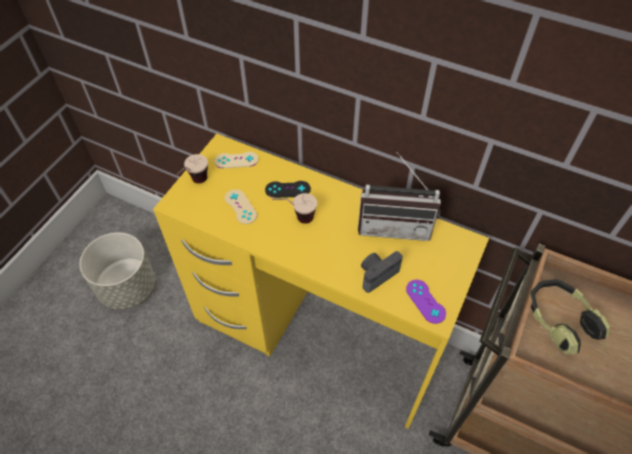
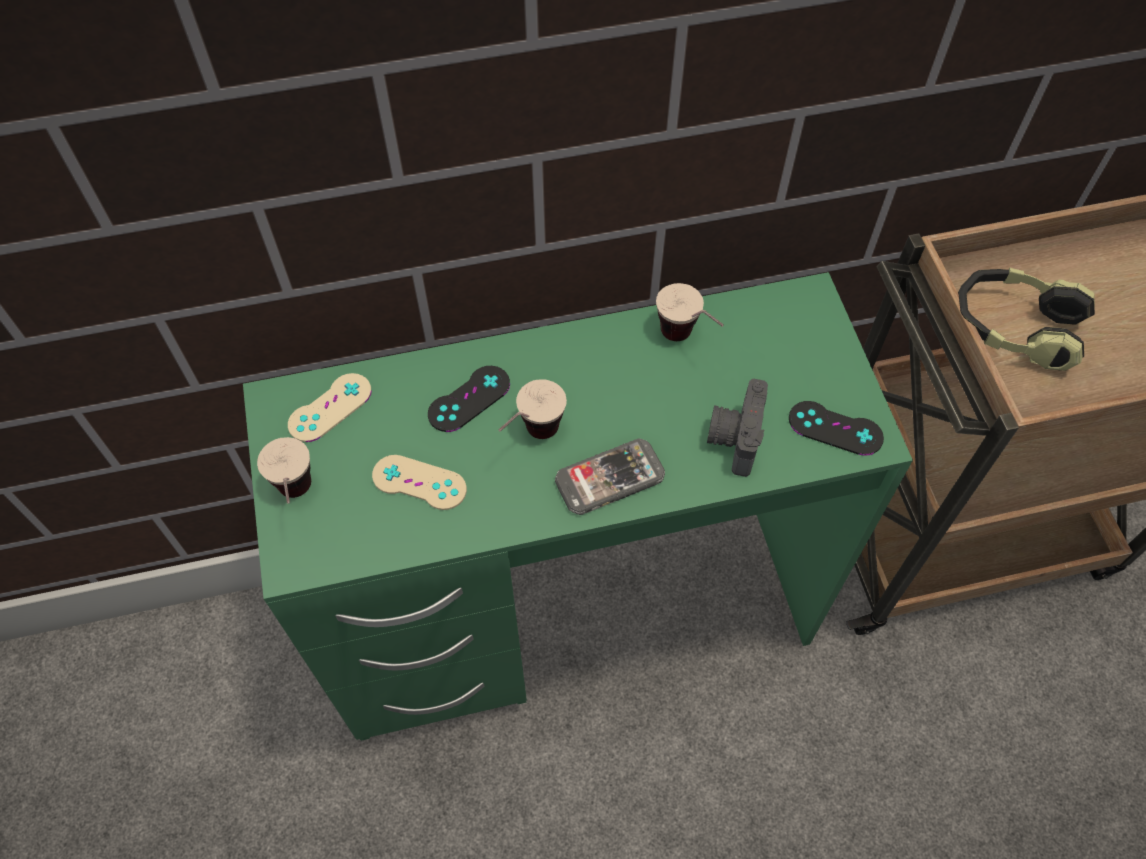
camera: 40 degrees left, 5 degrees up
grey planter [80,232,155,310] -> none
yellow desk [153,134,489,429] -> green desk [243,272,913,741]
radio [358,152,441,241] -> cup [656,283,724,341]
purple game controller [406,280,446,324] -> black game controller [789,401,884,456]
none -> phone [555,438,665,515]

